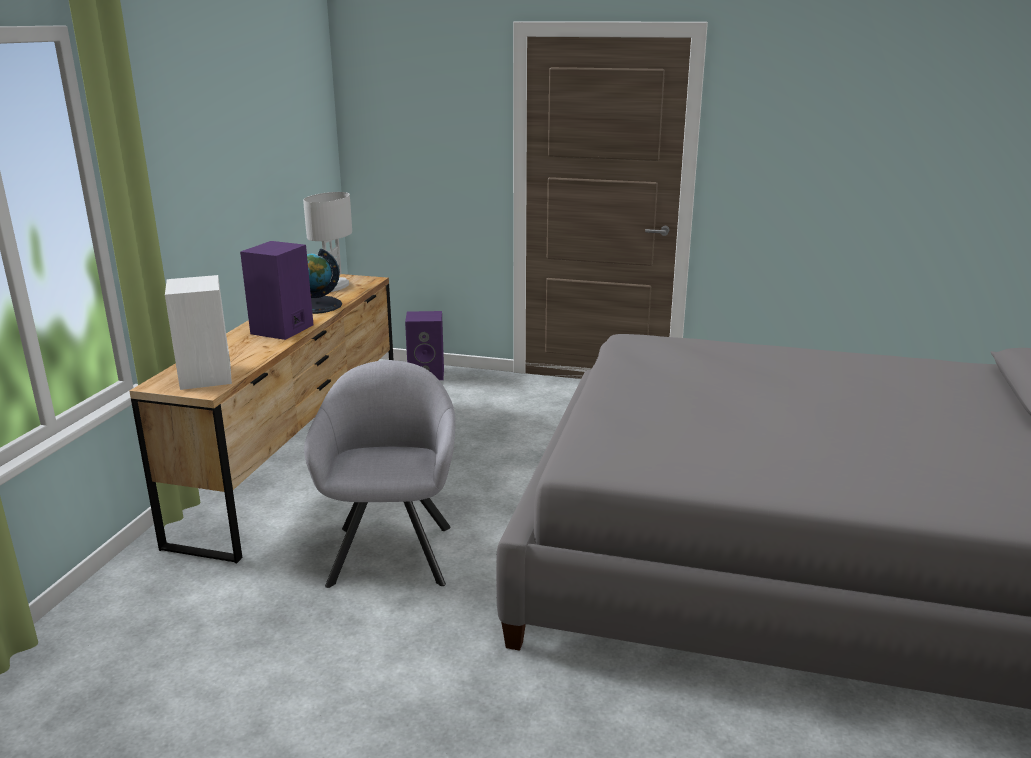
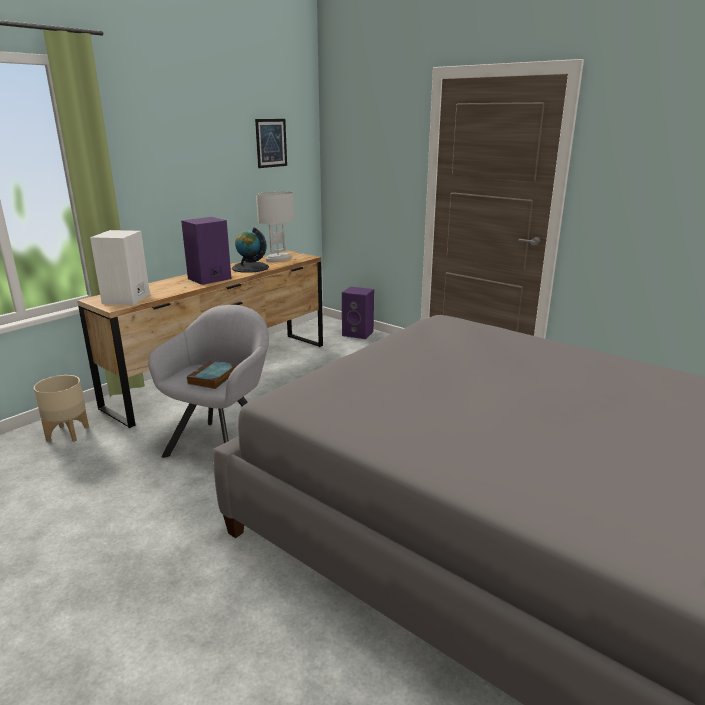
camera: 25 degrees right, 0 degrees up
none -> beige planter [34,375,89,442]
none -> book [187,360,237,389]
none -> picture [255,119,287,168]

